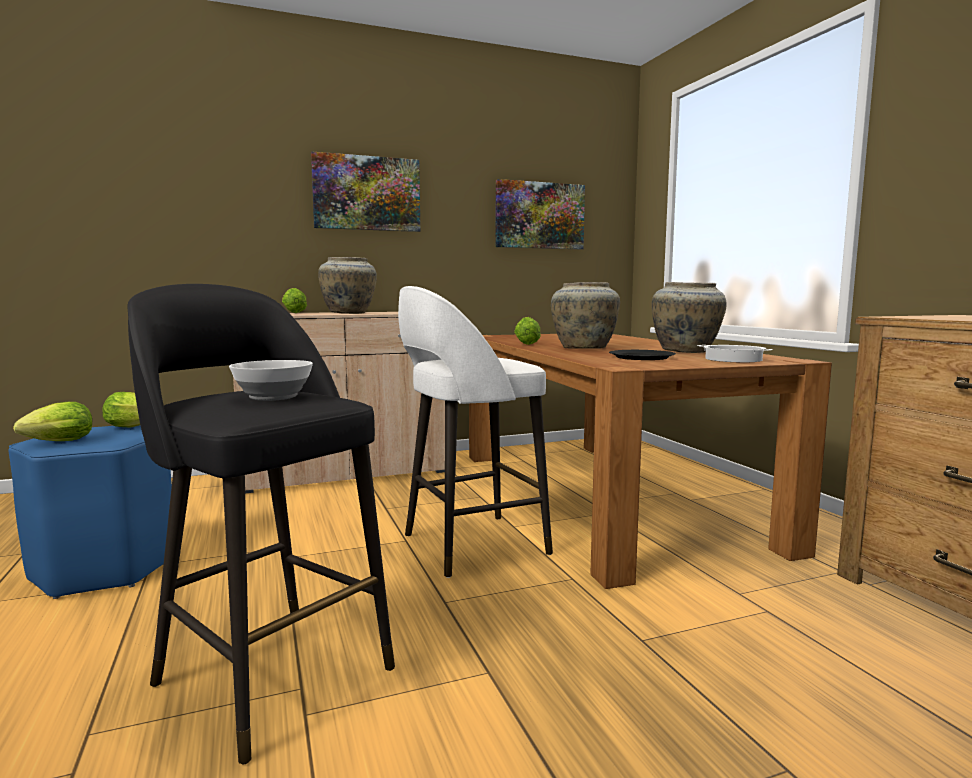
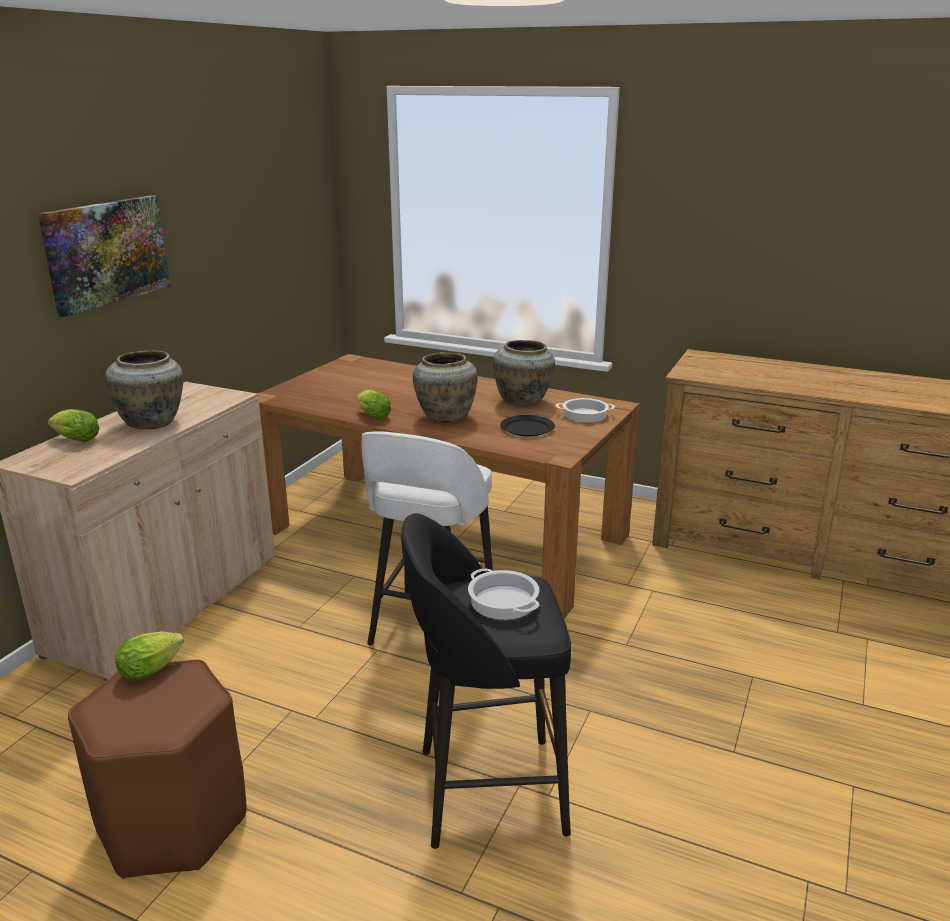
camera: 45 degrees left, 15 degrees up
blue stool [9,425,172,599] -> brown stool [68,660,246,879]
lettuce [13,402,92,441] -> none
bowl [229,360,313,401] -> cooking pot [468,569,539,620]
picture [496,179,585,249] -> none

